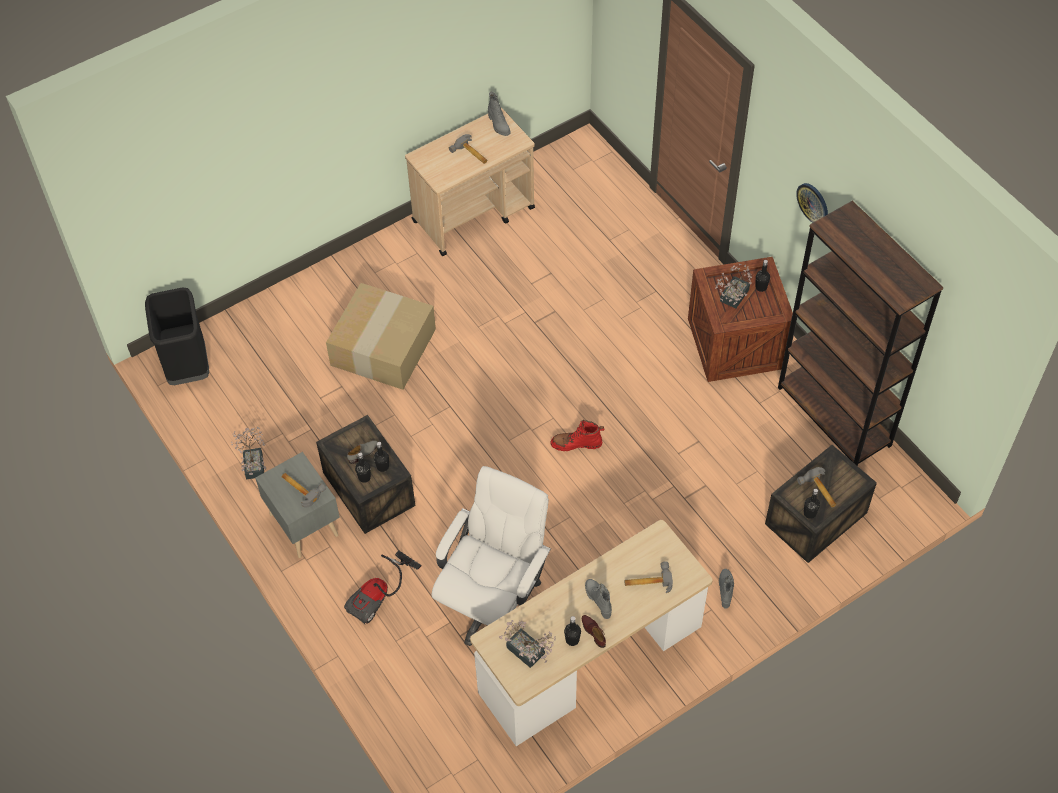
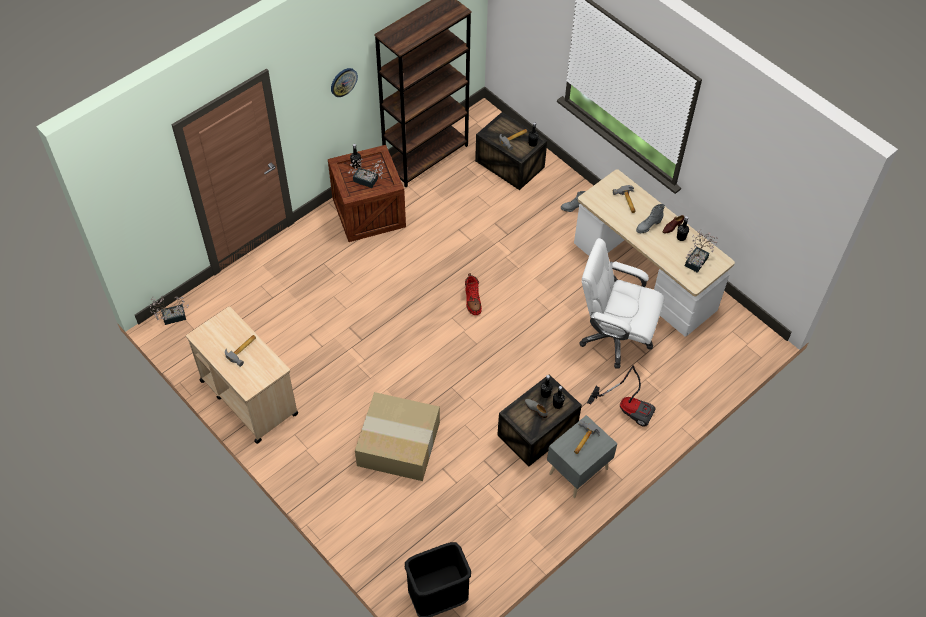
camera: 100 degrees left, 0 degrees up
potted plant [231,427,266,480] -> potted plant moved to [150,295,189,325]
grey boot [488,92,510,136] -> none

